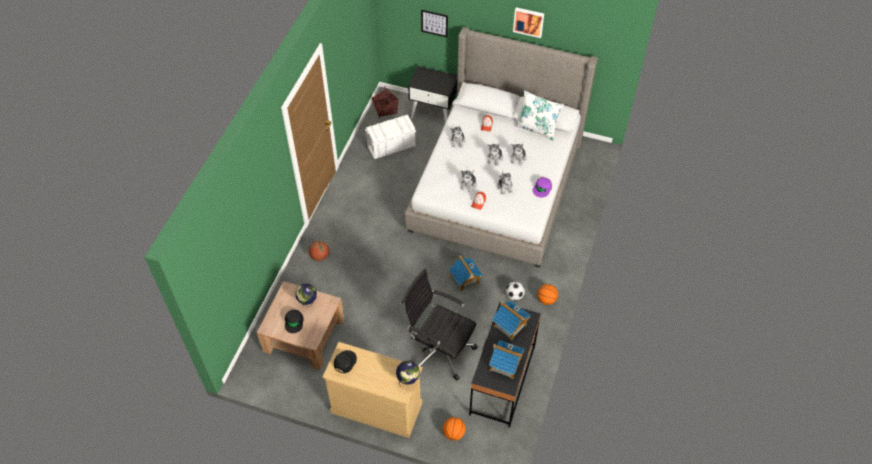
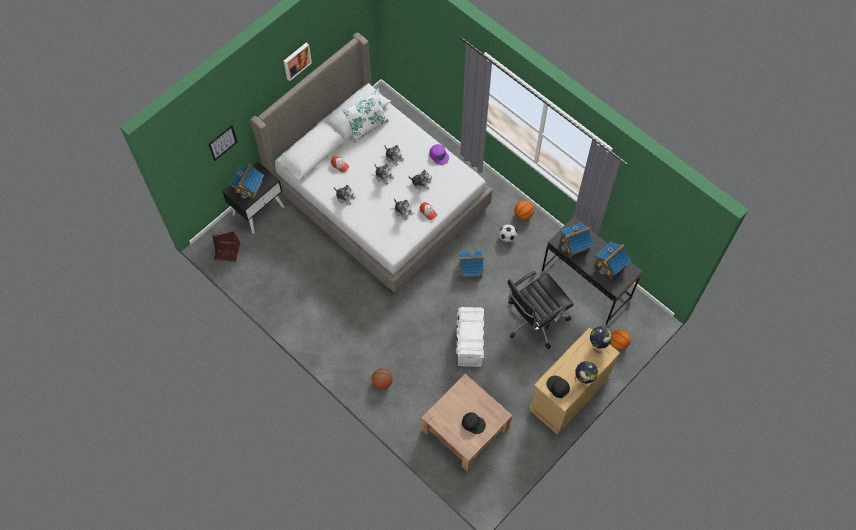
camera: 65 degrees left, 10 degrees up
globe [295,283,317,307] -> globe moved to [575,361,598,384]
white storage box [365,115,416,159] -> white storage box moved to [456,307,484,367]
none -> toy house [230,164,264,199]

